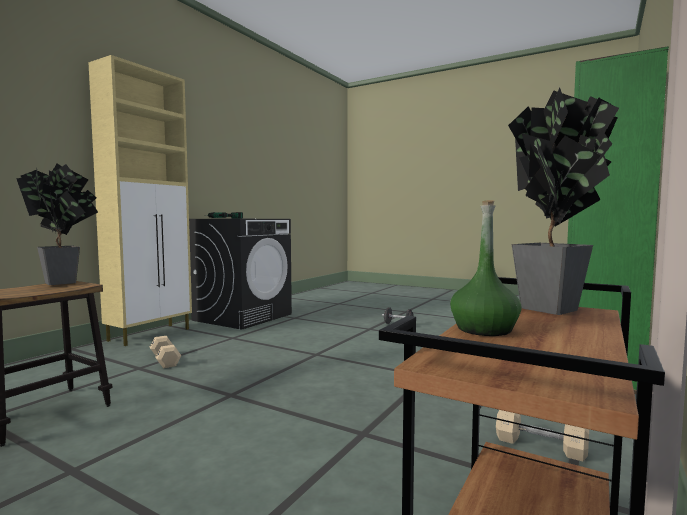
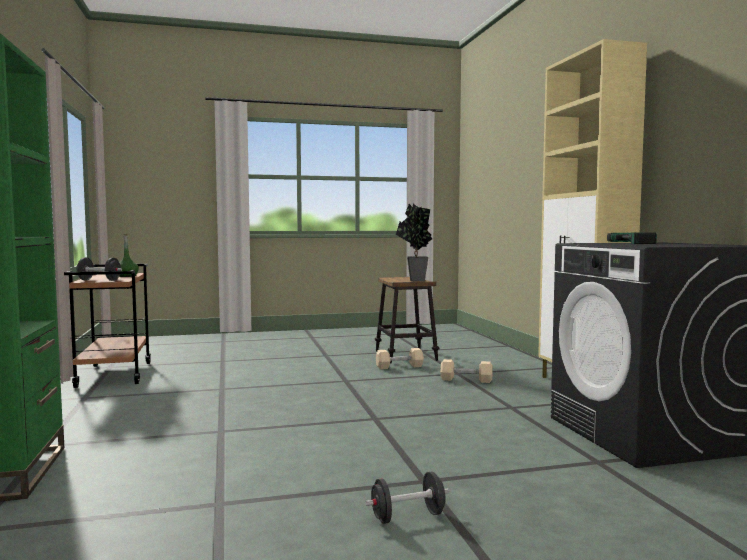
camera: 135 degrees right, 0 degrees up
beige dumbbell [496,410,589,461] -> beige dumbbell moved to [376,348,424,369]
potted plant [508,87,619,315] -> black dumbbell [76,258,122,281]

